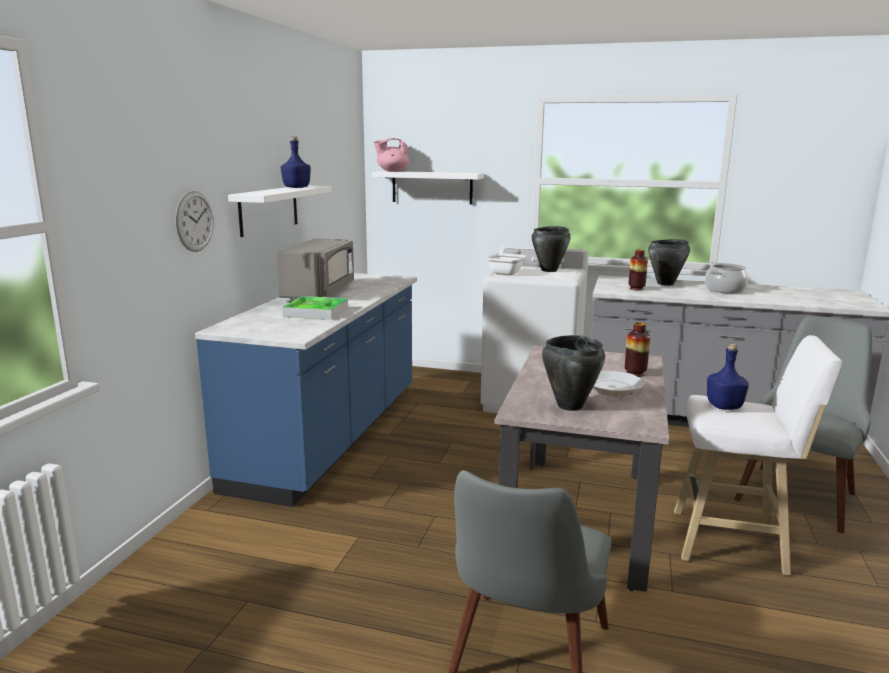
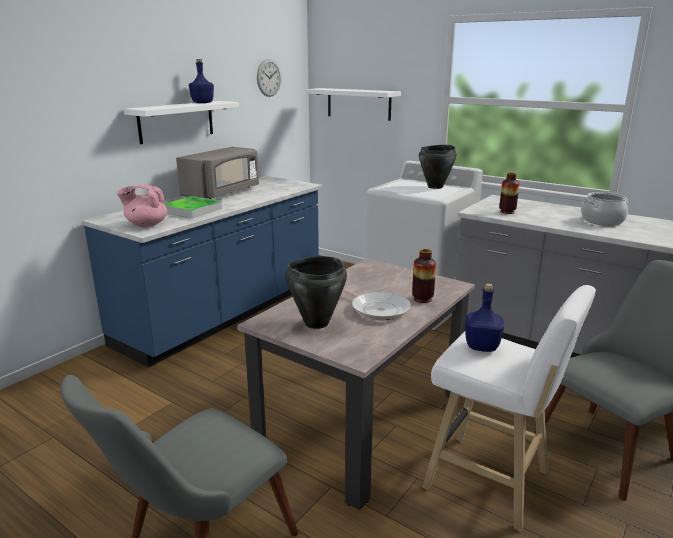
camera: 20 degrees right, 5 degrees up
wall clock [175,191,214,252] -> wall clock moved to [257,59,281,97]
pink teapot [373,138,410,172] -> pink teapot moved to [117,185,168,227]
frying pan [486,250,526,275] -> none
black cooking pot [648,239,690,286] -> none

